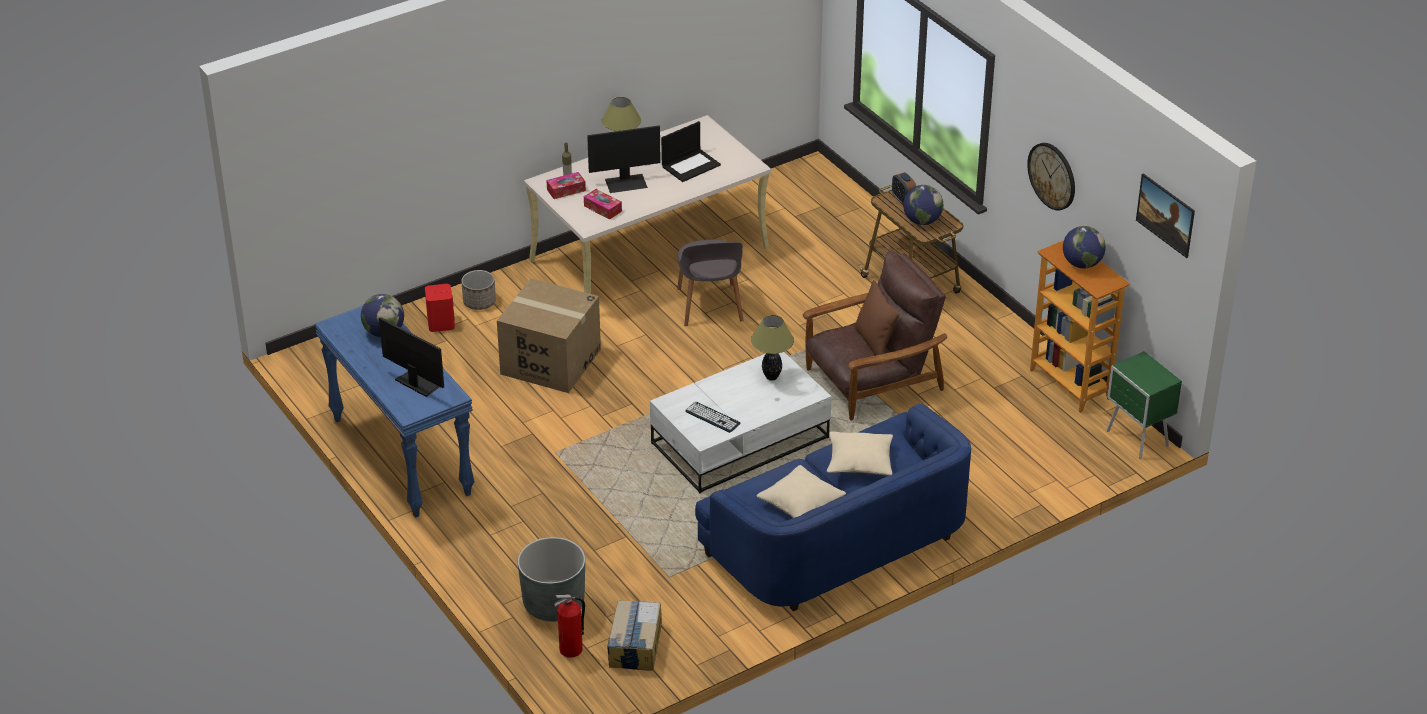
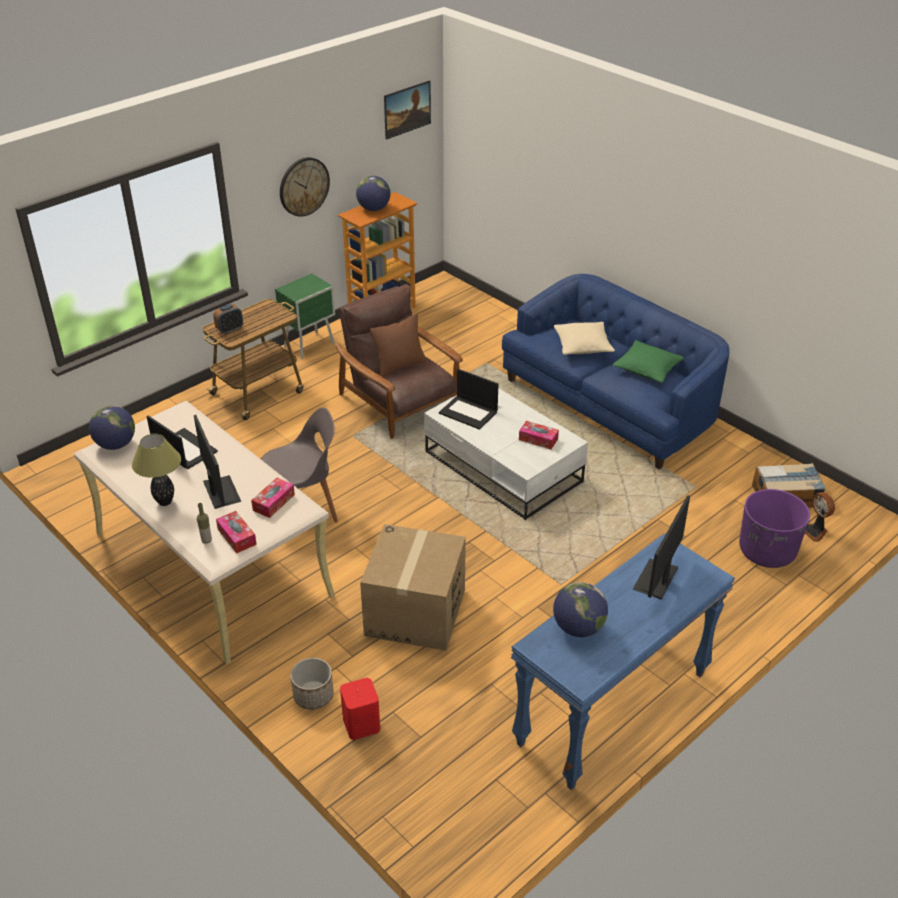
camera: 100 degrees left, 0 degrees up
grey planter [518,537,585,622] -> purple planter [739,489,810,568]
fire extinguisher [554,594,585,658] -> fan [805,492,835,542]
keyboard [685,402,740,433] -> tissue box [519,421,559,449]
table lamp [751,315,794,381] -> laptop [439,369,499,430]
beige pillow [756,465,846,518] -> green pillow [613,340,684,383]
globe [903,185,943,225] -> globe moved to [89,406,135,450]
green nightstand [1107,351,1182,459] -> green nightstand moved to [275,274,335,359]

